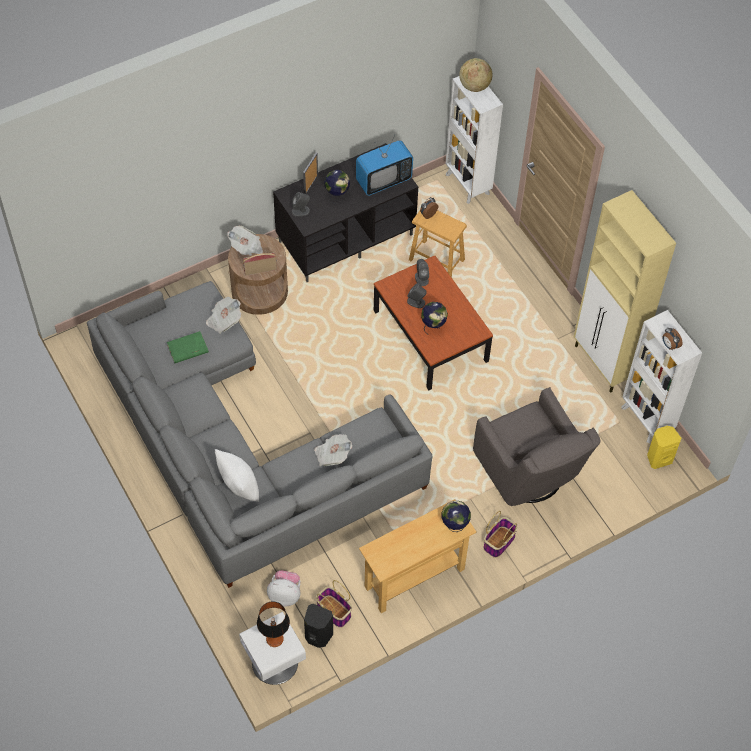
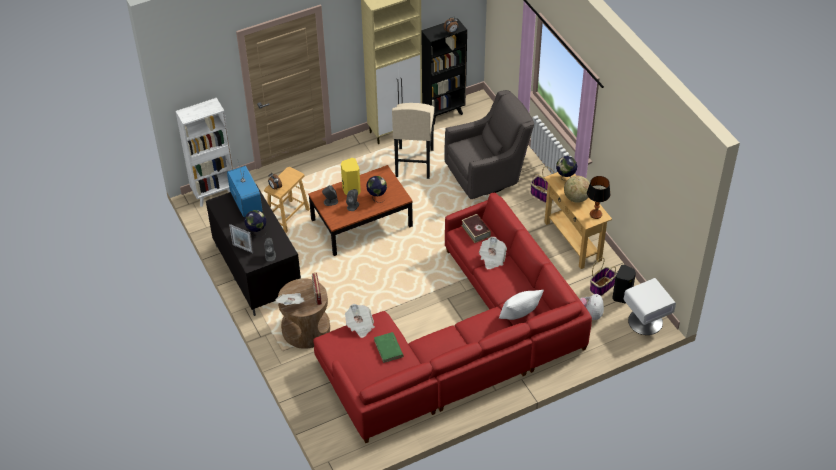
camera: 85 degrees left, 10 degrees down
grey sofa [87,281,433,588] -> red sofa [313,193,592,443]
table lamp [257,601,290,647] -> table lamp moved to [587,176,610,219]
globe [459,58,492,92] -> globe moved to [564,176,590,203]
white bookcase [621,310,702,443] -> black bookcase [421,18,467,125]
yellow speaker [647,426,681,469] -> yellow speaker moved to [341,158,361,195]
none -> beige stool [392,103,434,179]
none -> book [461,214,491,243]

